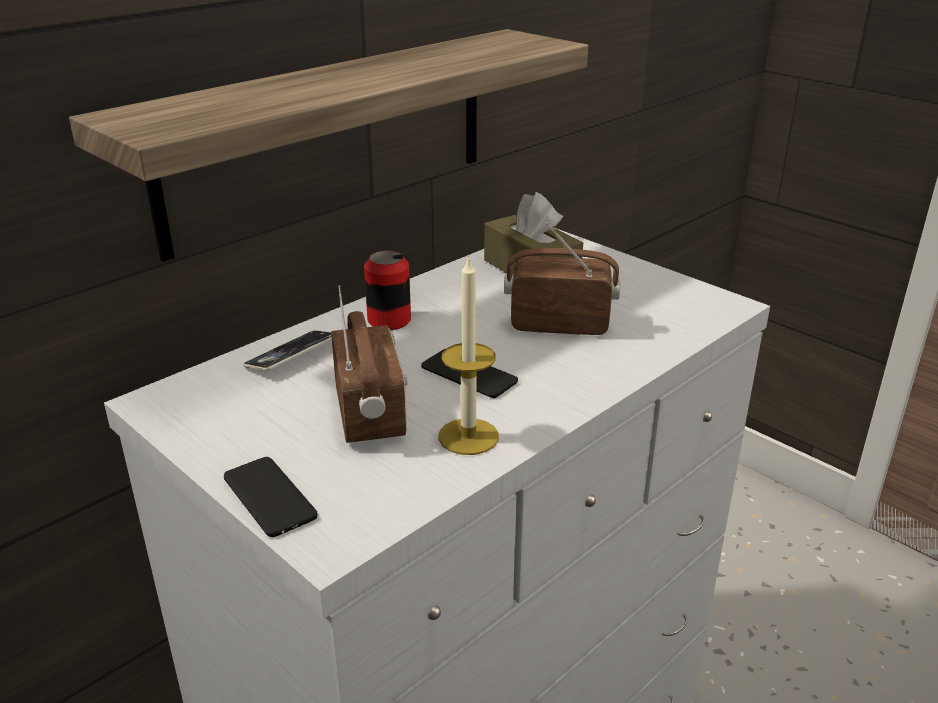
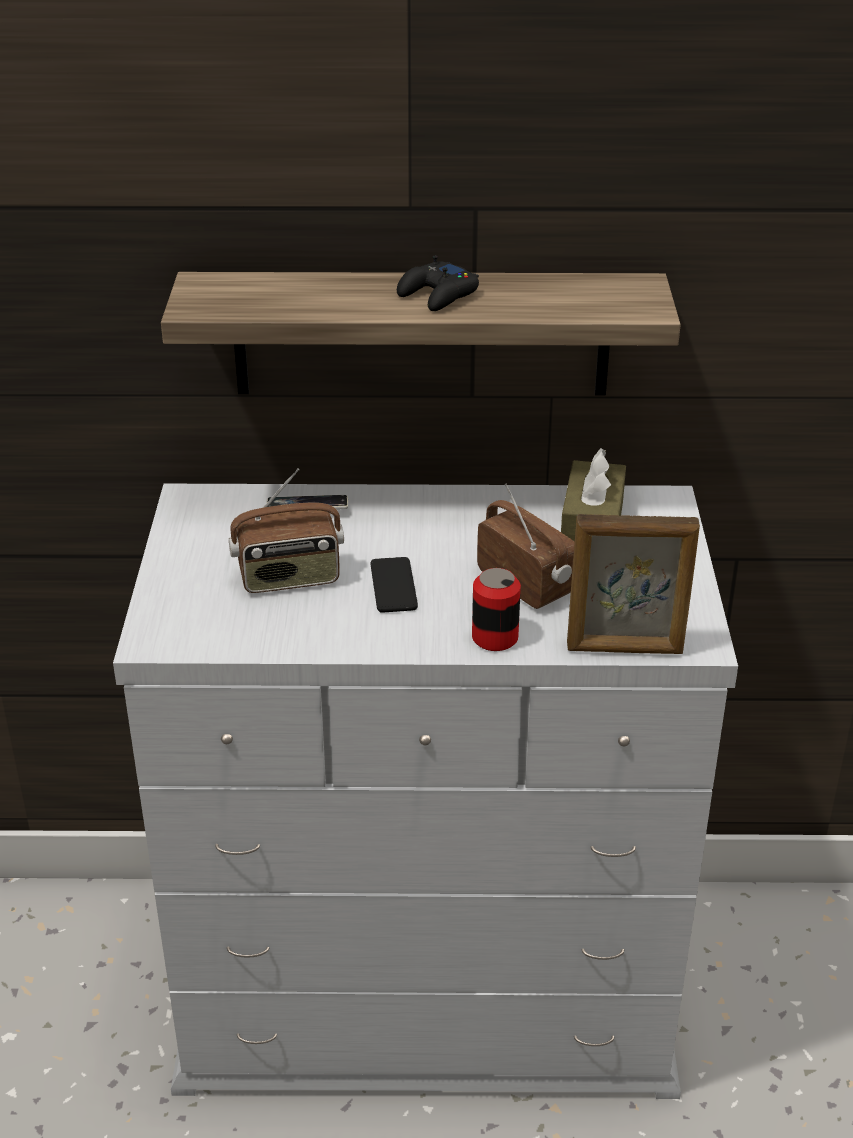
camera: 45 degrees right, 5 degrees up
phone [224,457,318,537] -> none
radio [331,285,407,443] -> radio turned 45 degrees clockwise [229,468,344,593]
can [364,251,411,330] -> can moved to [472,568,521,651]
candle [438,255,499,455] -> none
none -> black game controller [397,255,479,311]
none -> picture frame [567,514,700,654]

